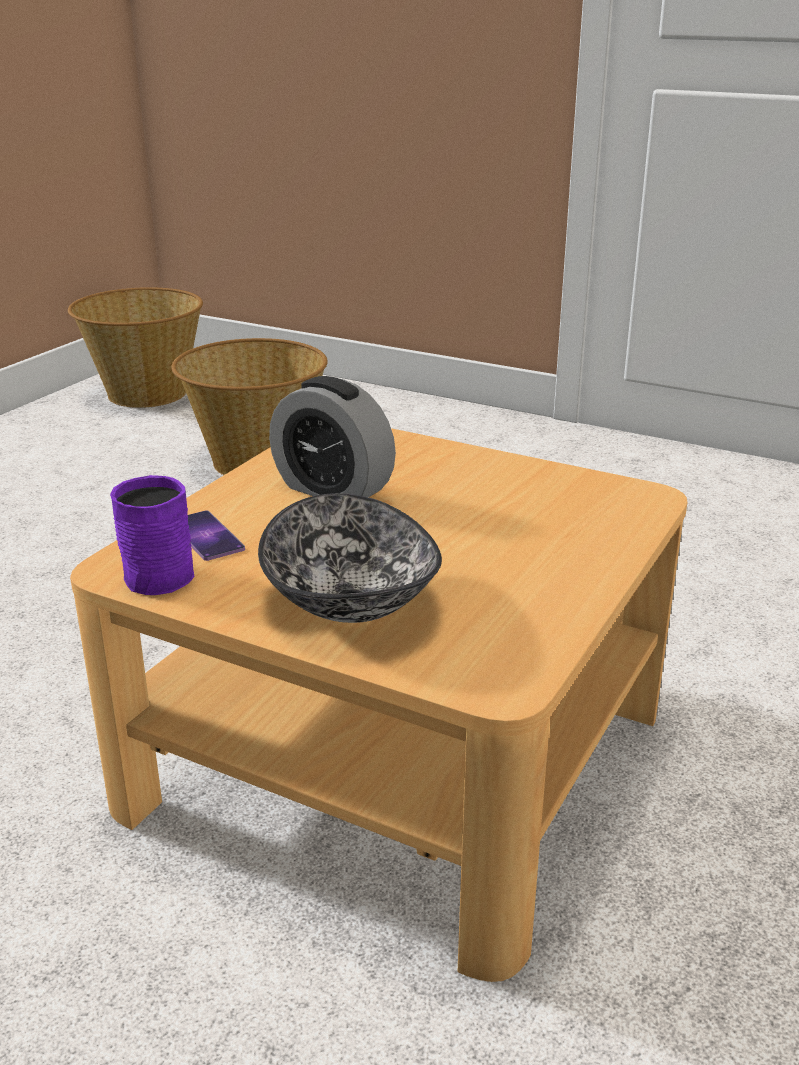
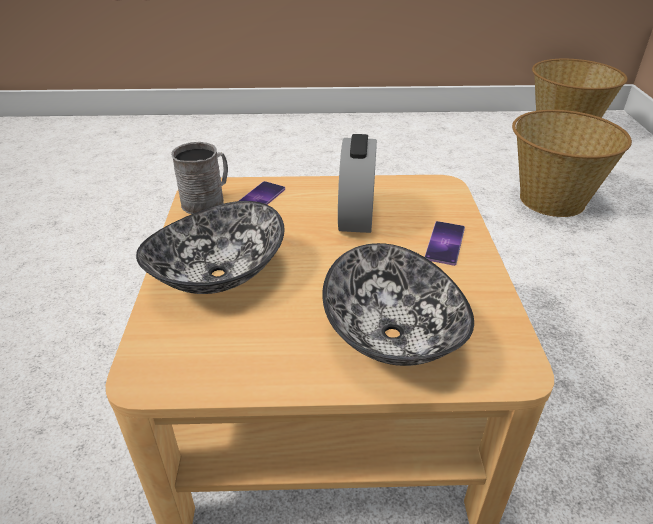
camera: 60 degrees right, 10 degrees up
purple mug [110,475,194,595] -> grey mug [171,142,228,214]
none -> bowl [322,243,474,366]
none -> phone [425,221,465,266]

